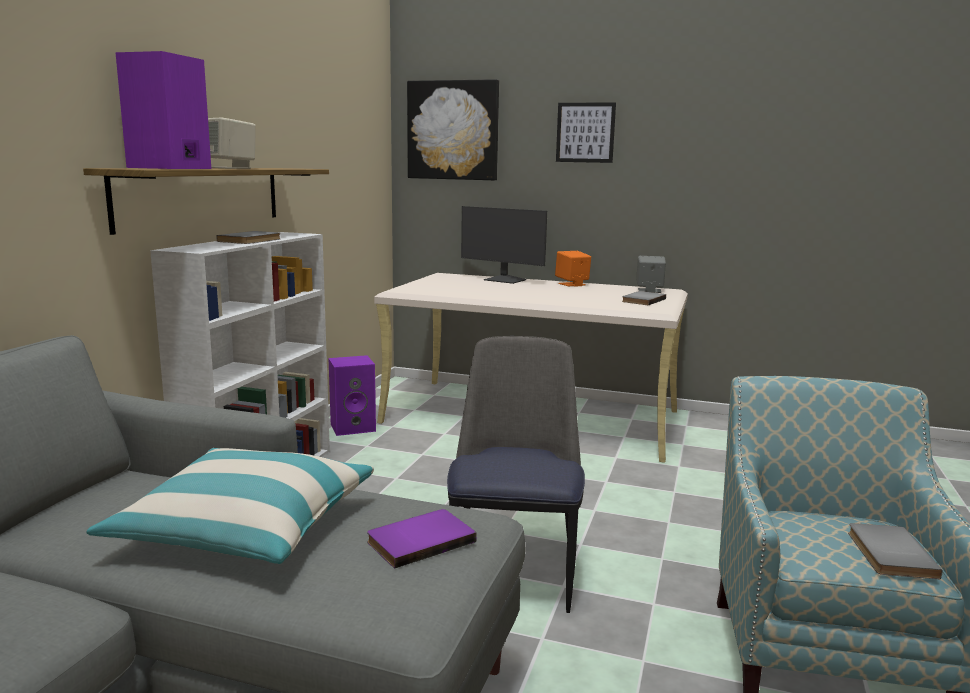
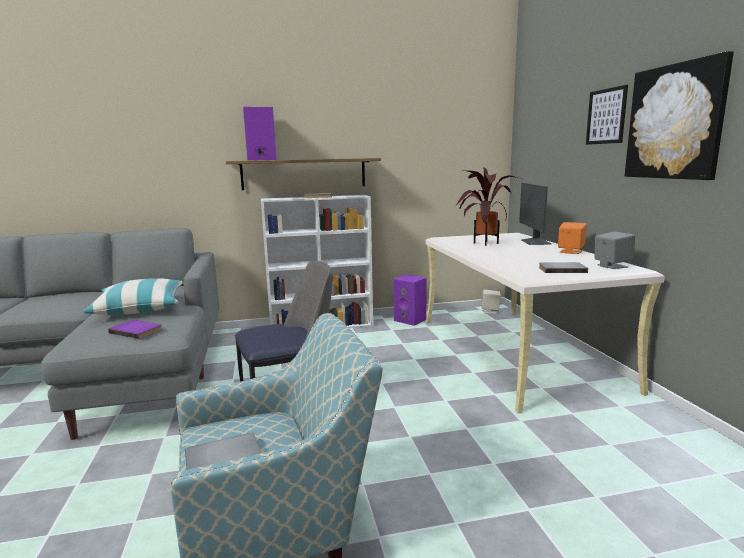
camera: 60 degrees right, 0 degrees up
beige speaker [208,117,256,169] -> beige speaker moved to [481,289,501,314]
picture [407,79,499,181] -> picture moved to [625,51,734,180]
none -> potted plant [455,167,523,246]

